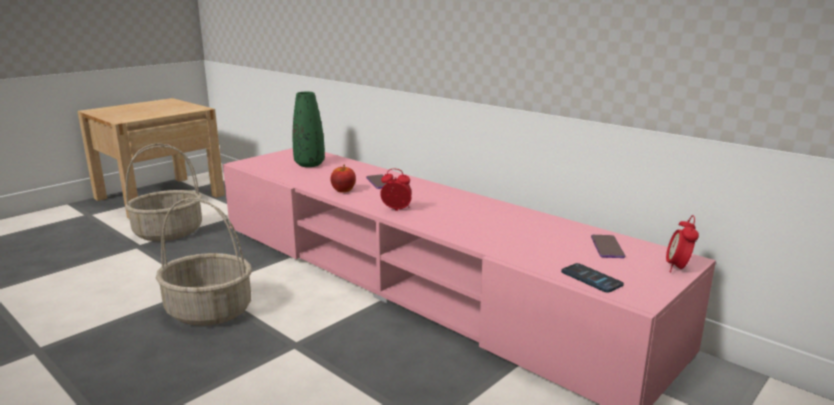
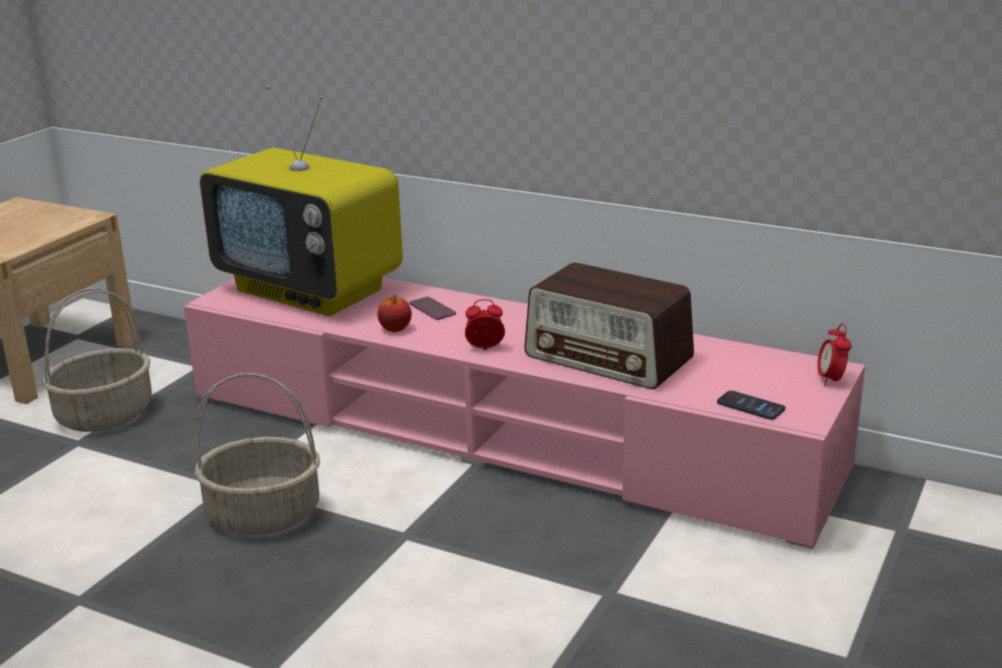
camera: 15 degrees left, 5 degrees up
green vase [293,92,325,167] -> television [200,85,403,316]
phone [591,235,625,258] -> none
none -> radio [524,262,694,389]

